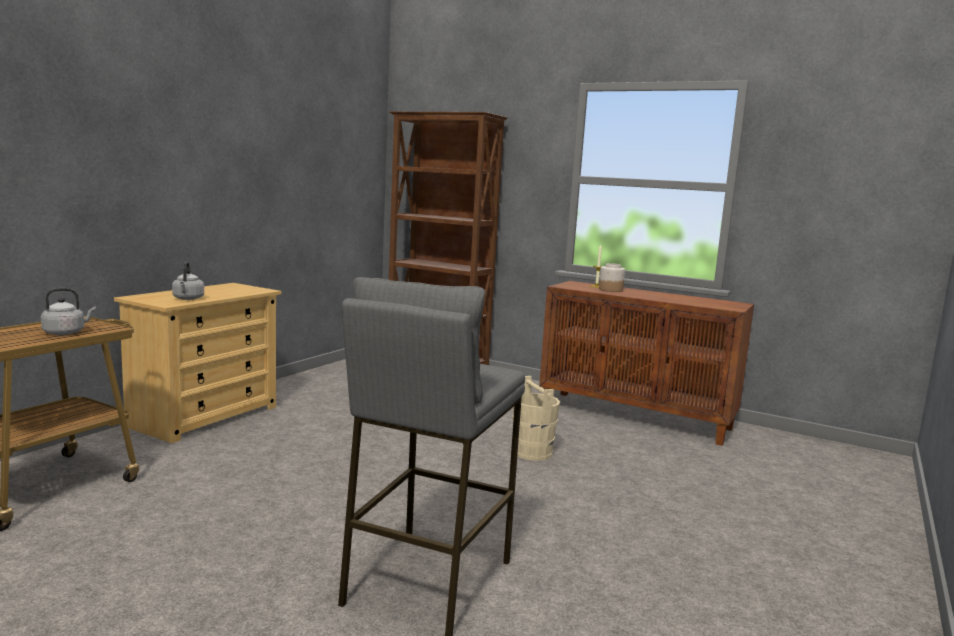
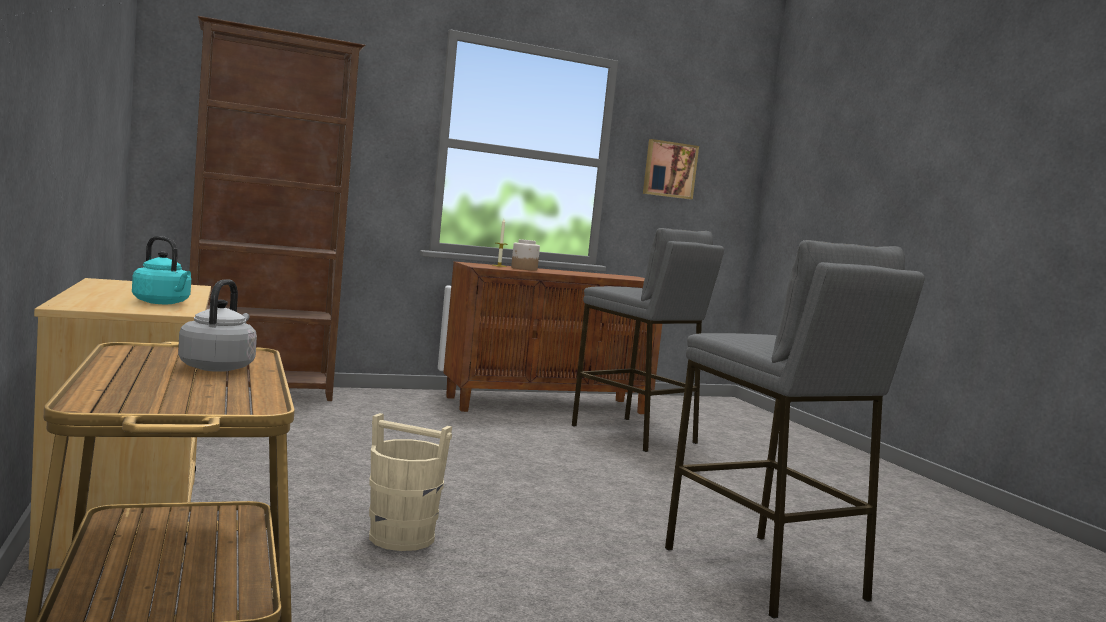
camera: 50 degrees left, 5 degrees down
grey kettle [172,261,204,300] -> turquoise kettle [132,236,191,304]
beige bucket [512,376,560,461] -> beige bucket moved to [369,413,452,551]
none -> grey stool [572,228,724,452]
none -> picture [643,139,699,199]

